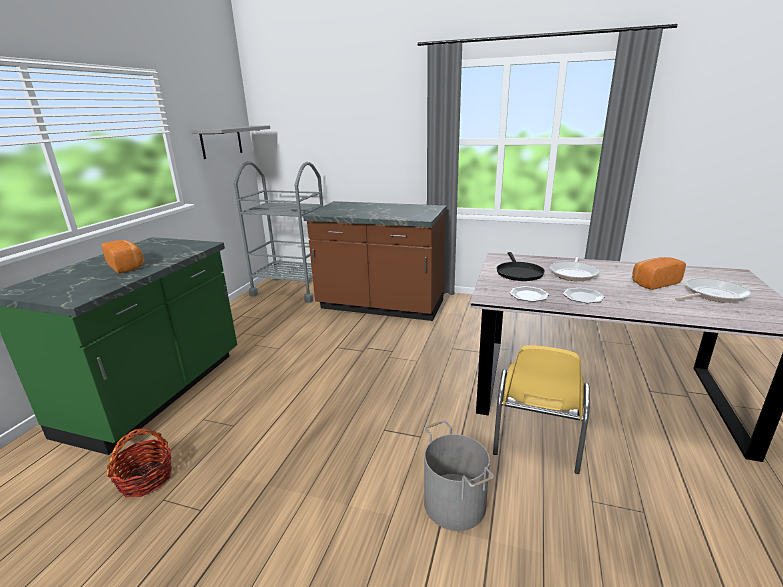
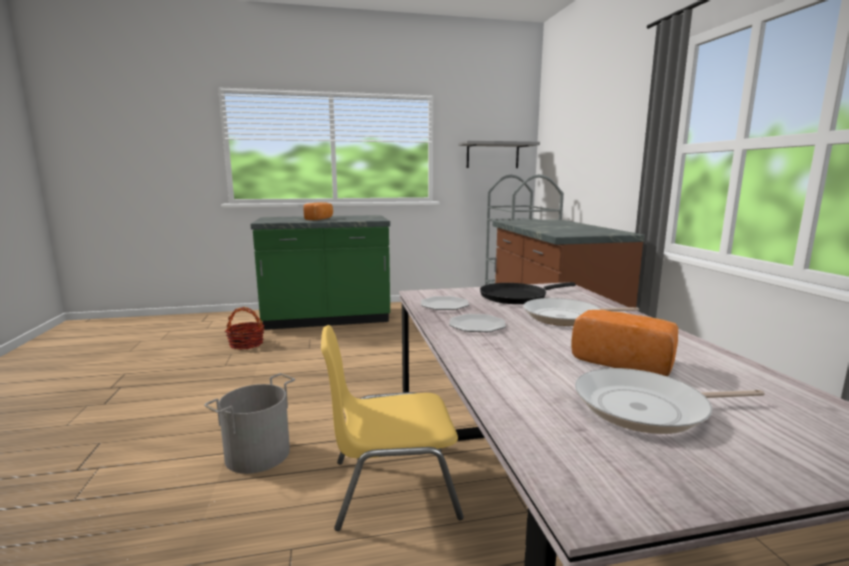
camera: 60 degrees right, 10 degrees down
frying pan [675,278,751,303] -> frying pan turned 135 degrees clockwise [575,368,765,434]

